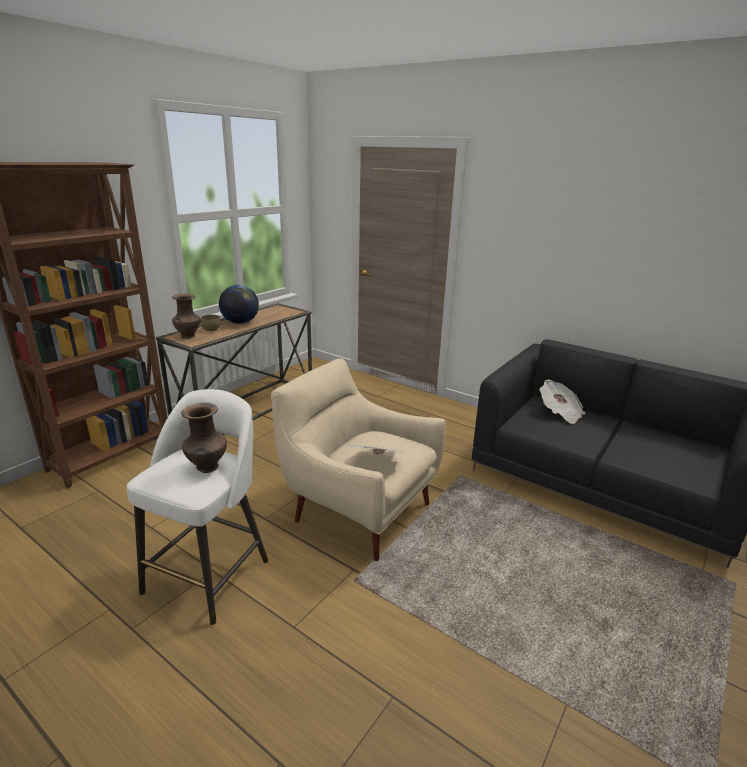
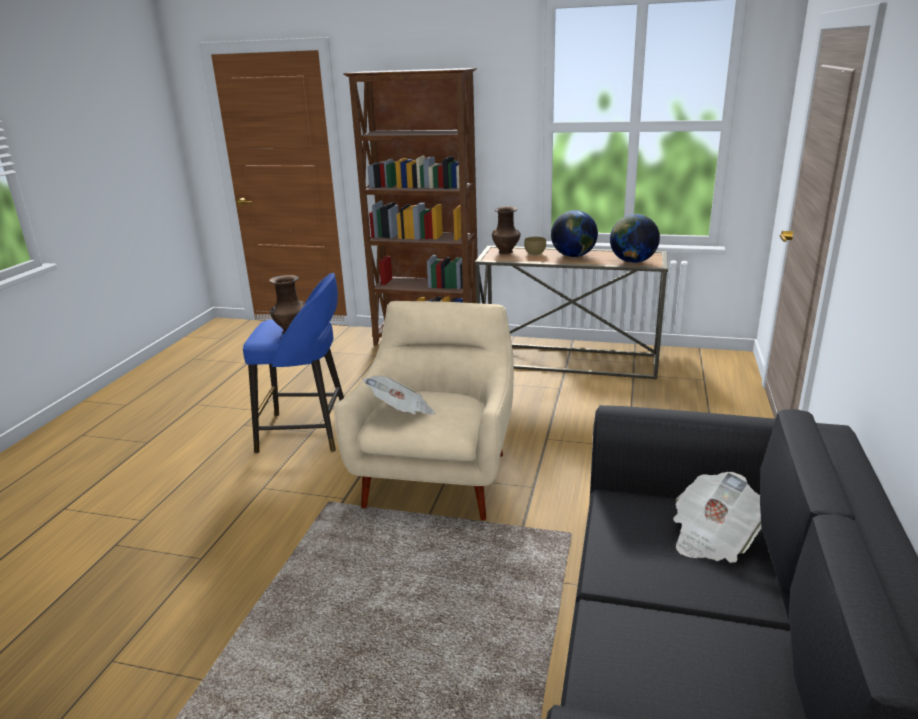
camera: 70 degrees right, 0 degrees up
white stool [127,389,268,625] -> blue stool [243,273,344,453]
none -> globe [610,214,660,263]

